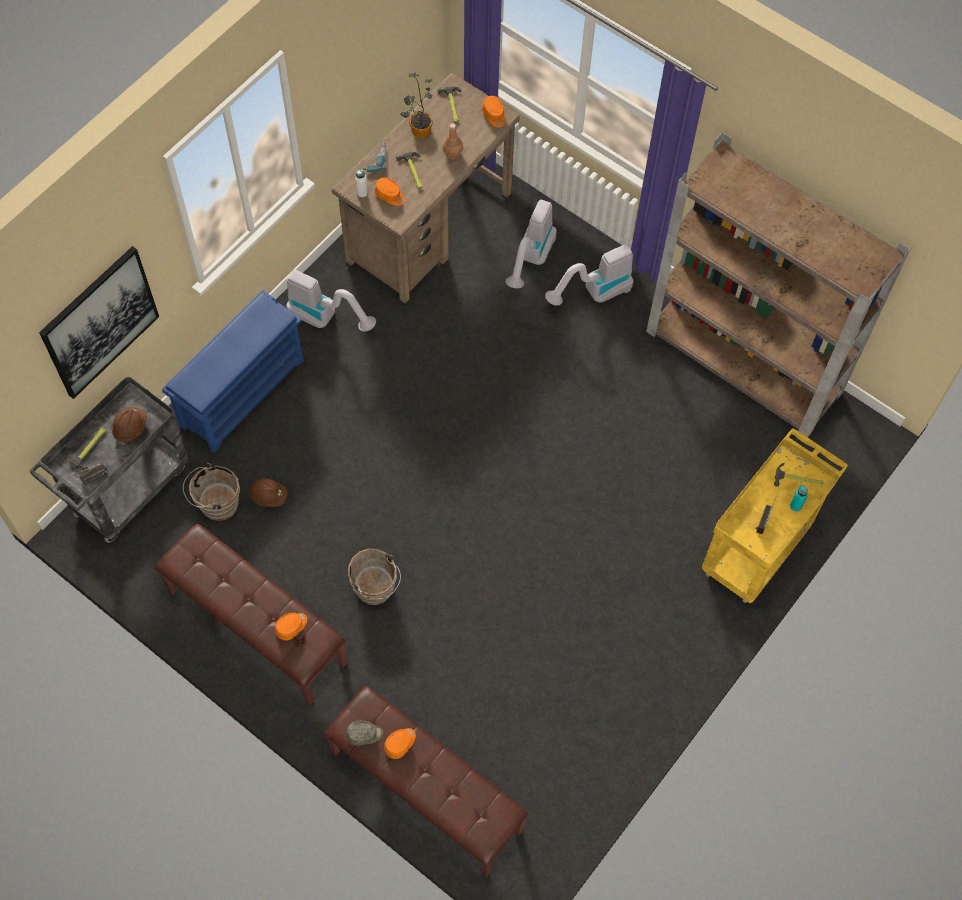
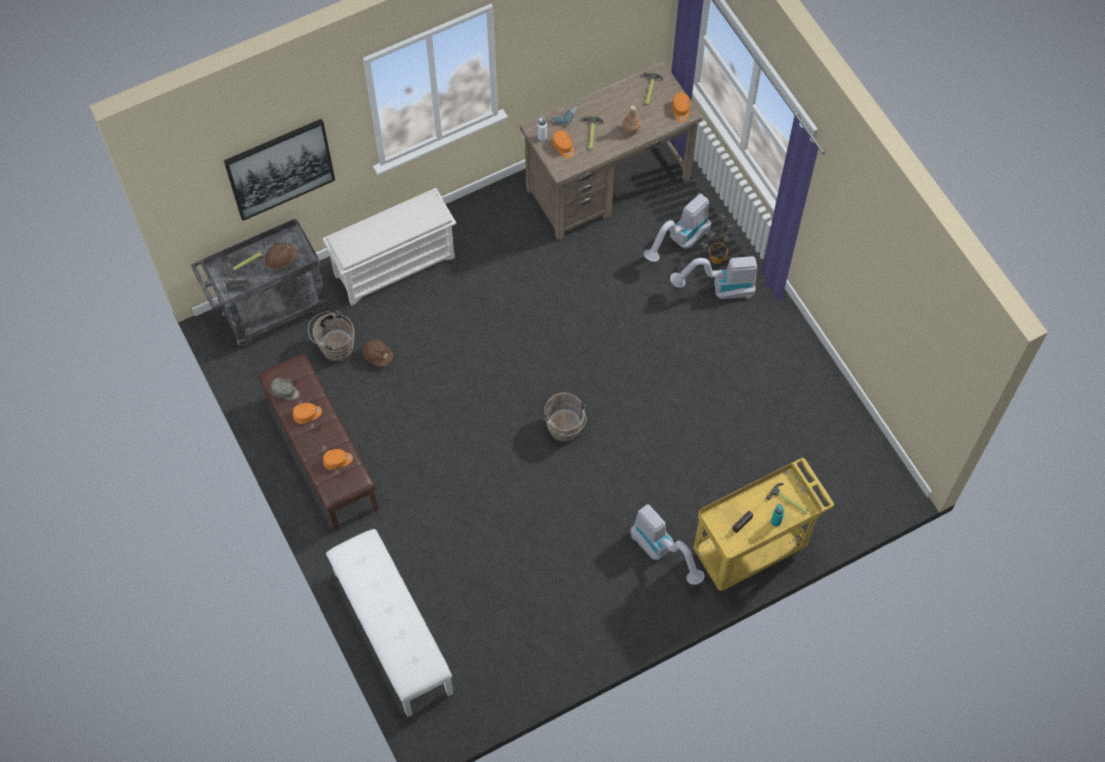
camera: 25 degrees right, 0 degrees up
blue shoe rack [162,290,304,453] -> white shoe rack [323,188,457,306]
vacuum cleaner [286,270,376,332] -> vacuum cleaner moved to [630,504,705,585]
brown bench [324,686,528,878] -> white bench [326,529,453,717]
grey cap [346,721,383,746] -> grey cap moved to [271,378,300,400]
brown bucket [348,548,401,605] -> brown bucket moved to [544,392,586,442]
orange cap [384,728,416,759] -> orange cap moved to [293,403,322,424]
potted plant [401,73,433,138] -> potted plant moved to [700,214,734,264]
brown bookcase [646,132,910,437] -> none

